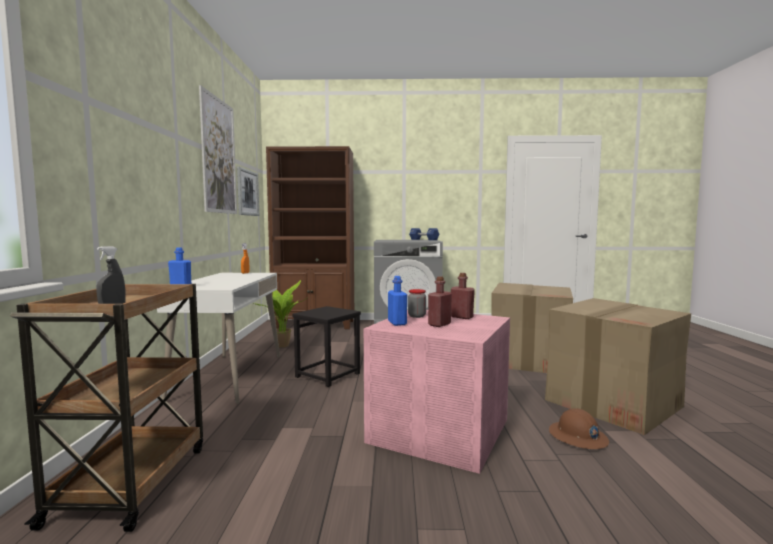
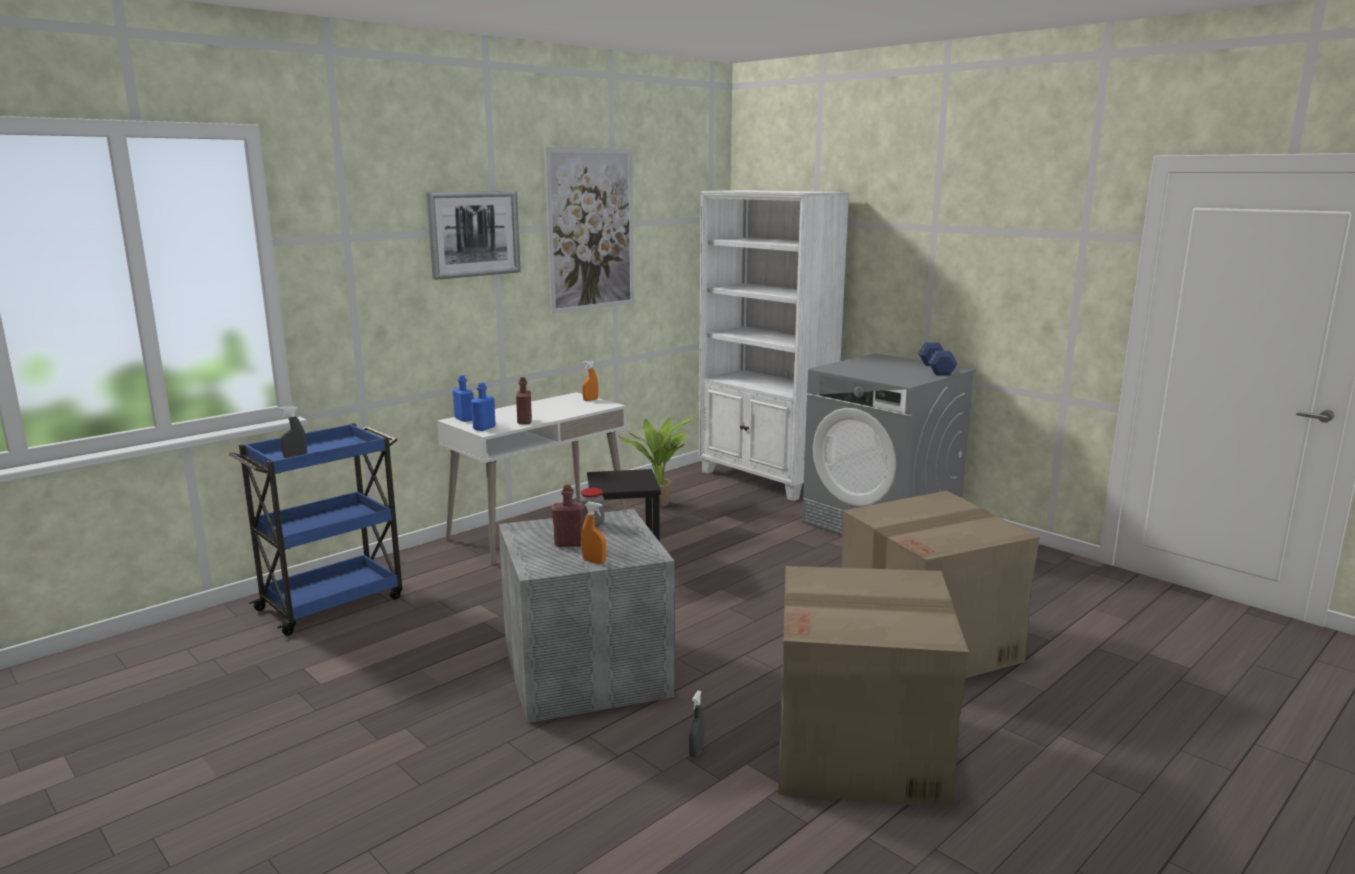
camera: 45 degrees right, 10 degrees up
brown cart [10,284,203,532] -> blue cart [229,423,402,636]
picture [237,167,259,216] -> picture moved to [426,191,521,280]
brown bookcase [266,146,354,329] -> white bookcase [699,190,849,501]
pink storage box [364,310,510,474] -> grey storage box [499,509,675,723]
blue bottle [388,276,407,326] -> blue bottle moved to [471,382,496,431]
red bottle [451,273,475,319] -> red bottle moved to [516,377,532,424]
brown hard hat [549,408,609,449] -> grey spray bottle [689,691,704,757]
none -> orange spray bottle [581,502,606,564]

